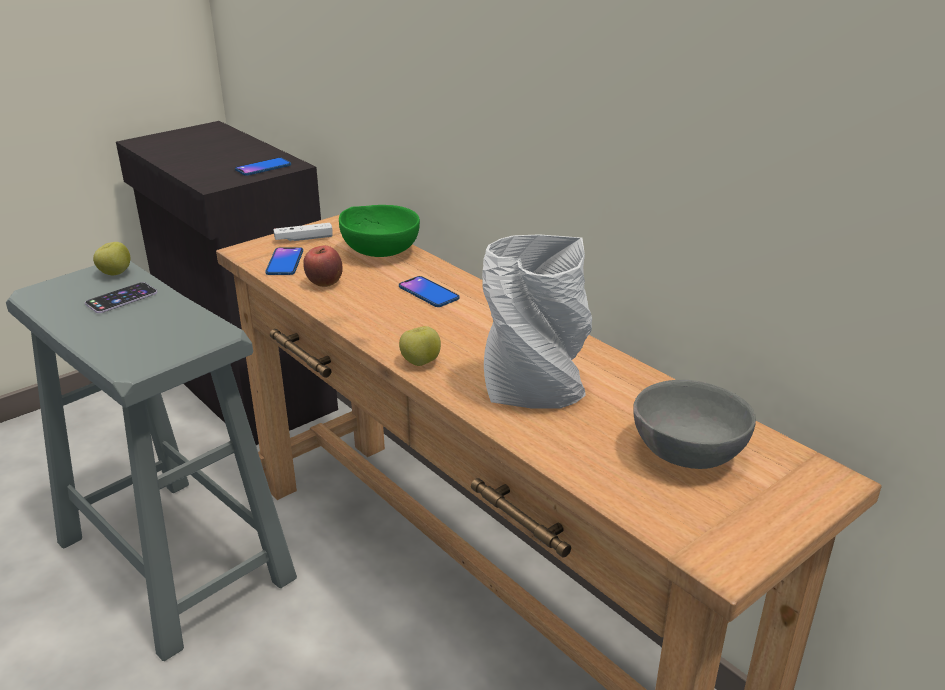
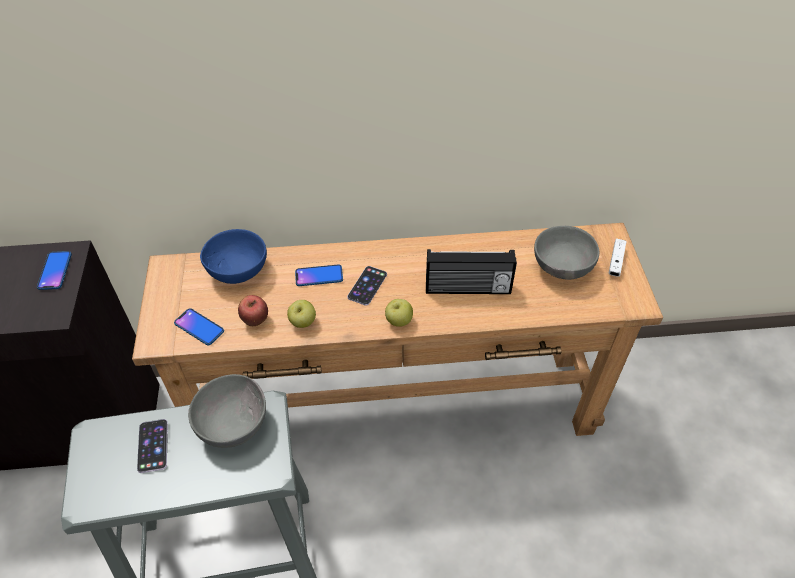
camera: 55 degrees left, 20 degrees up
apple [93,242,130,275] -> apple moved to [287,300,316,328]
white game controller [274,223,332,242] -> white game controller moved to [608,239,627,277]
green bowl [339,205,420,257] -> blue bowl [200,229,267,284]
grey vase [482,234,592,409] -> radio [426,249,517,294]
none -> grey bowl [188,374,266,448]
none -> phone [347,266,387,306]

